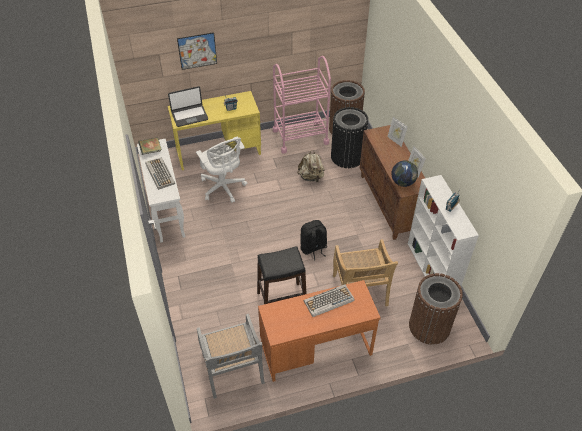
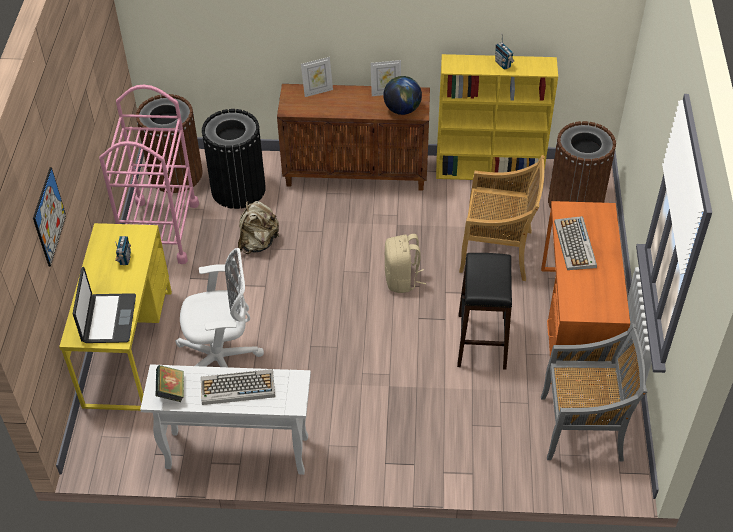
camera: 70 degrees left, 0 degrees up
black backpack [300,220,327,261] -> beige backpack [384,234,426,293]
white bookcase [408,175,479,286] -> yellow bookcase [436,54,558,180]

